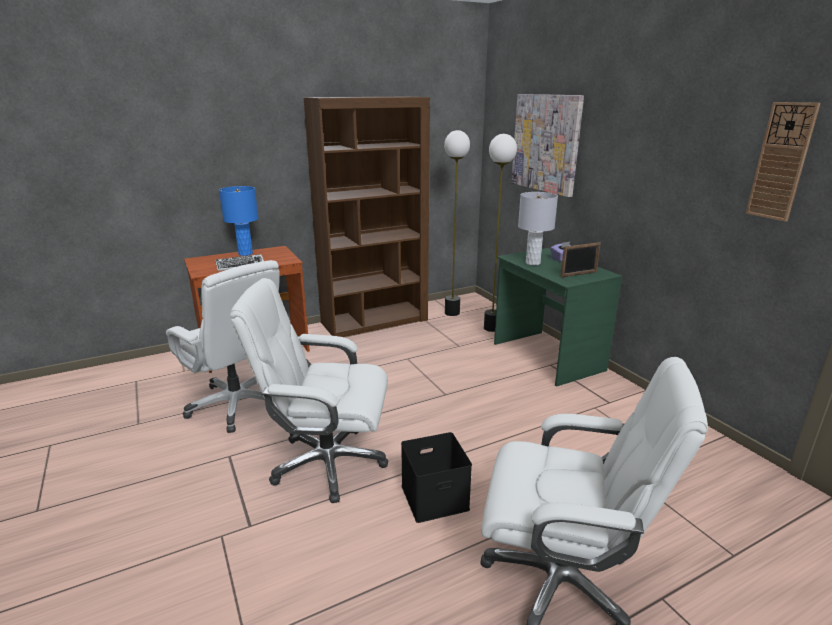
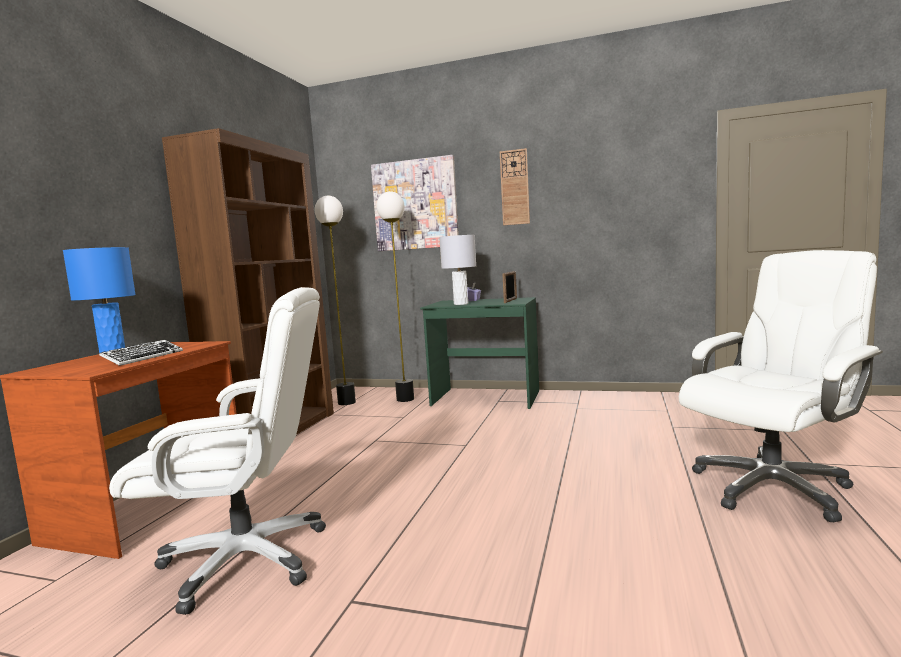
camera: 45 degrees left, 15 degrees down
white office chair [230,278,388,503] -> none
black storage box [401,432,472,523] -> none
wall clock [746,102,820,222] -> wall clock moved to [500,148,530,225]

